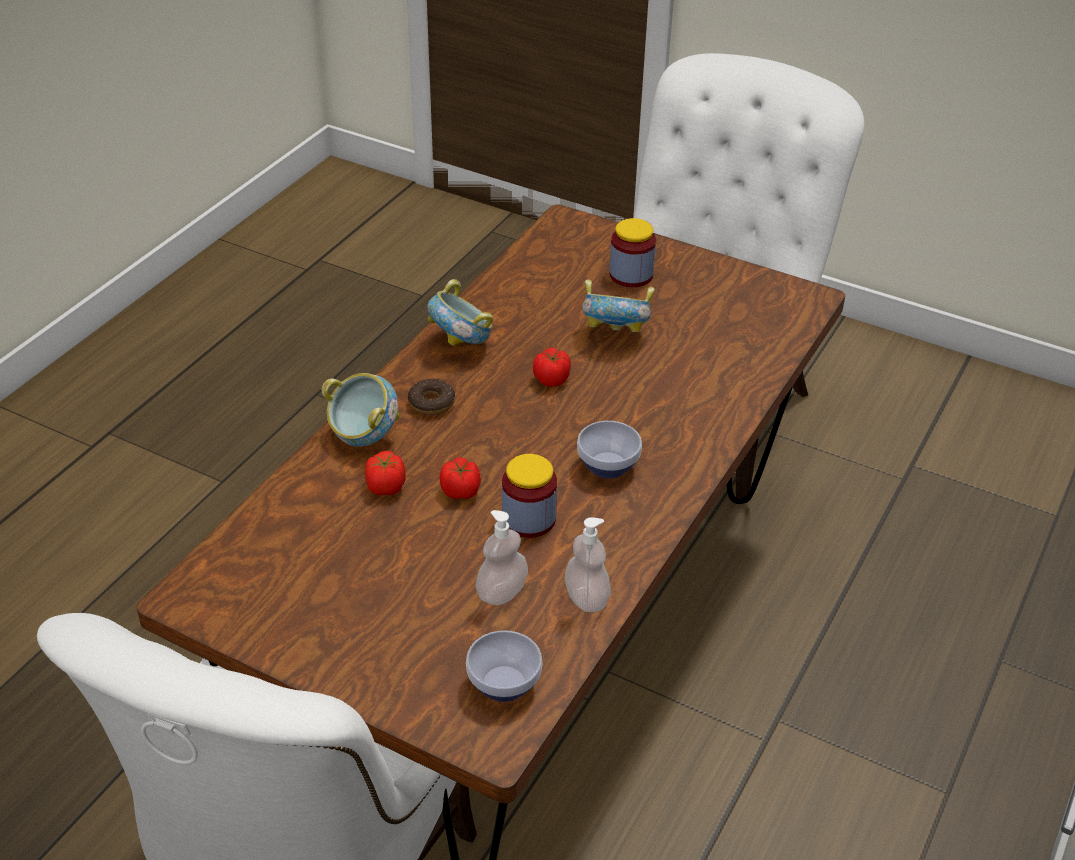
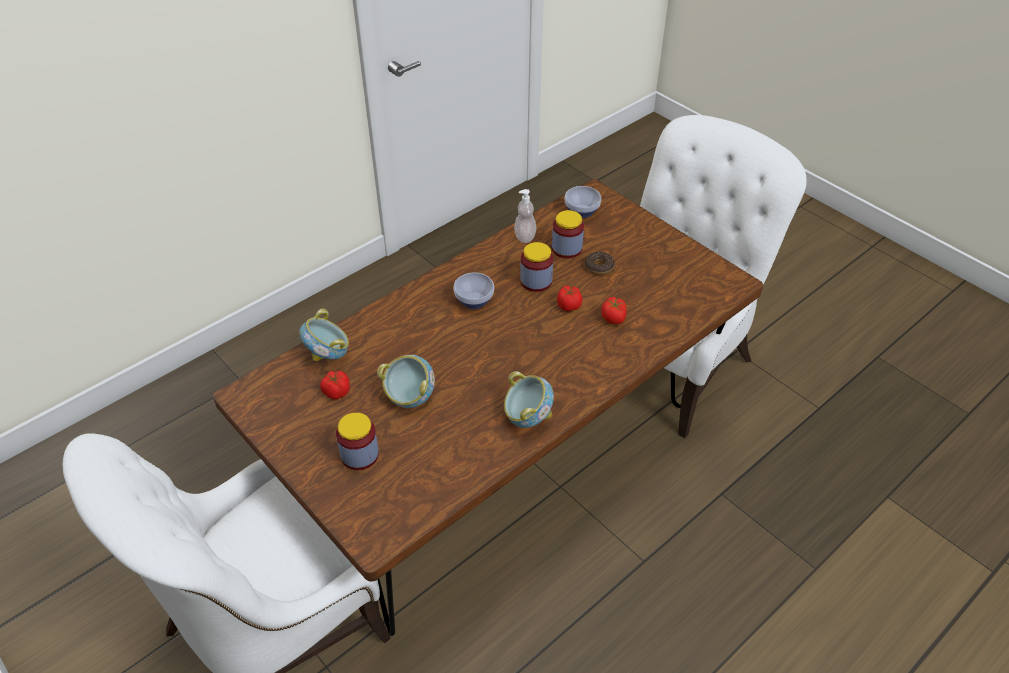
camera: 160 degrees left, 5 degrees up
bowl [322,373,400,447] -> bowl moved to [299,309,349,361]
donut [408,379,455,415] -> donut moved to [585,251,615,275]
soap dispenser [476,510,528,605] -> jar [552,210,584,258]
tomato [533,348,571,387] -> tomato moved to [320,371,349,399]

